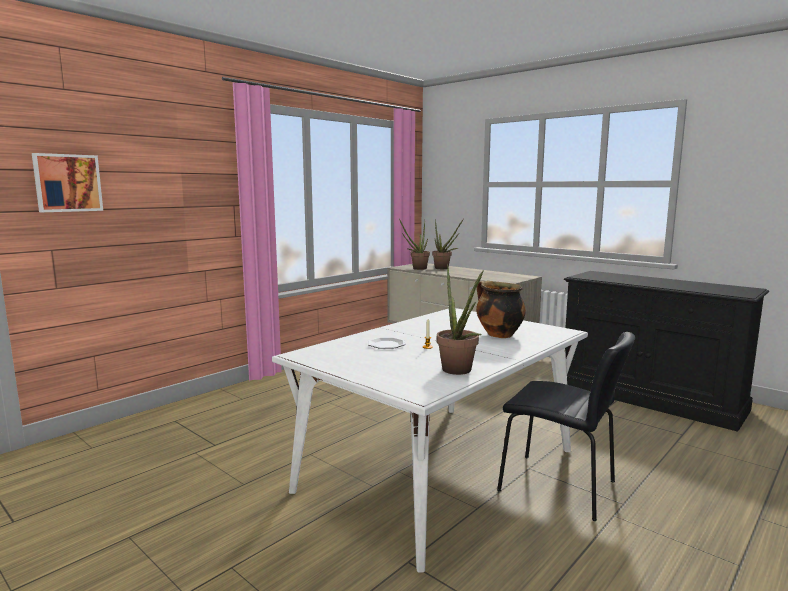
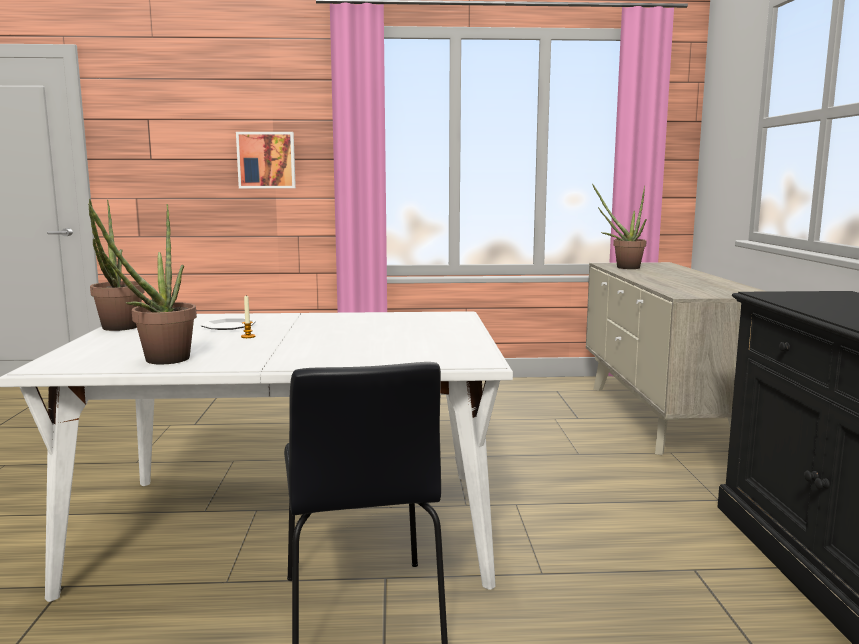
camera: 45 degrees right, 0 degrees up
picture [32,153,103,212] -> picture moved to [236,132,296,188]
potted plant [432,219,464,269] -> potted plant moved to [89,199,145,331]
cooking pot [476,281,526,338] -> none

